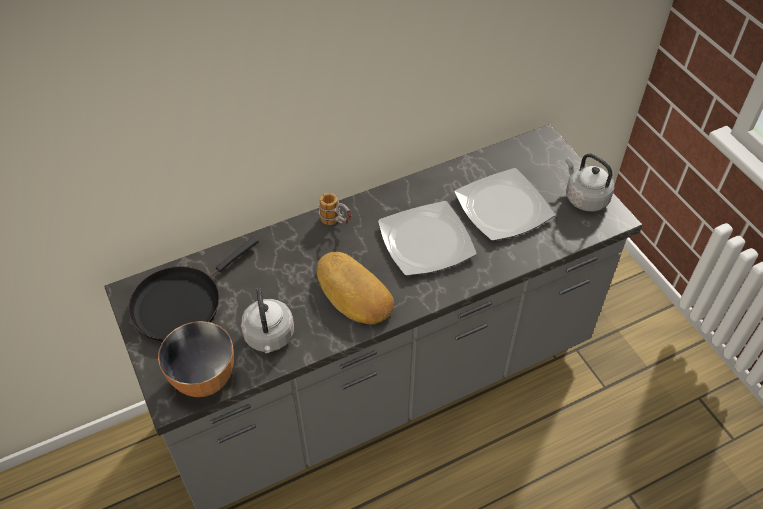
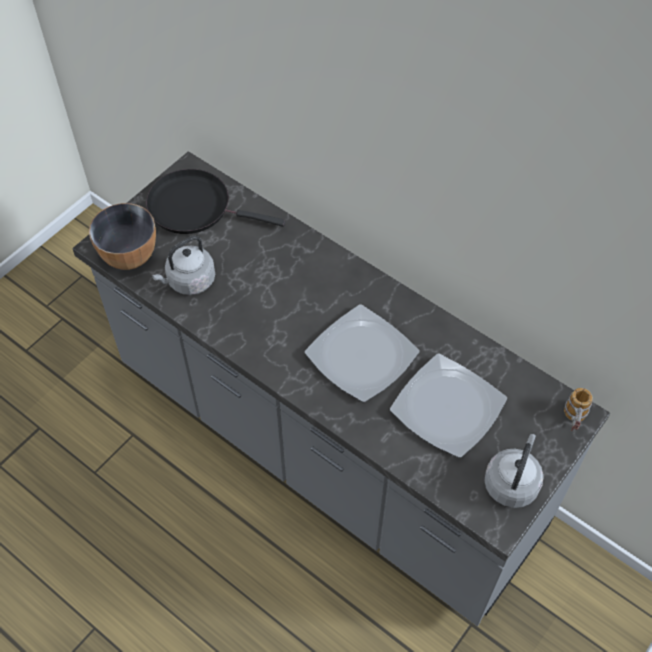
camera: 65 degrees right, 5 degrees up
bread [316,252,394,324] -> none
mug [319,193,351,225] -> mug moved to [564,388,593,431]

